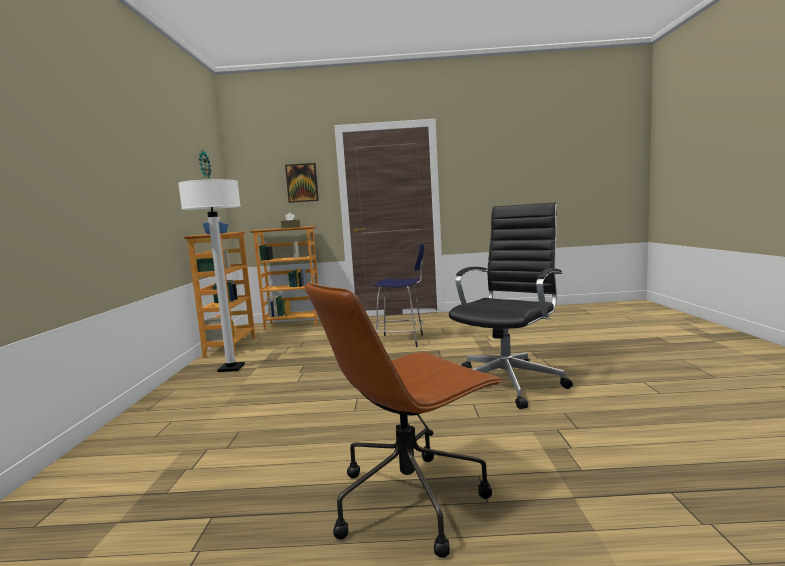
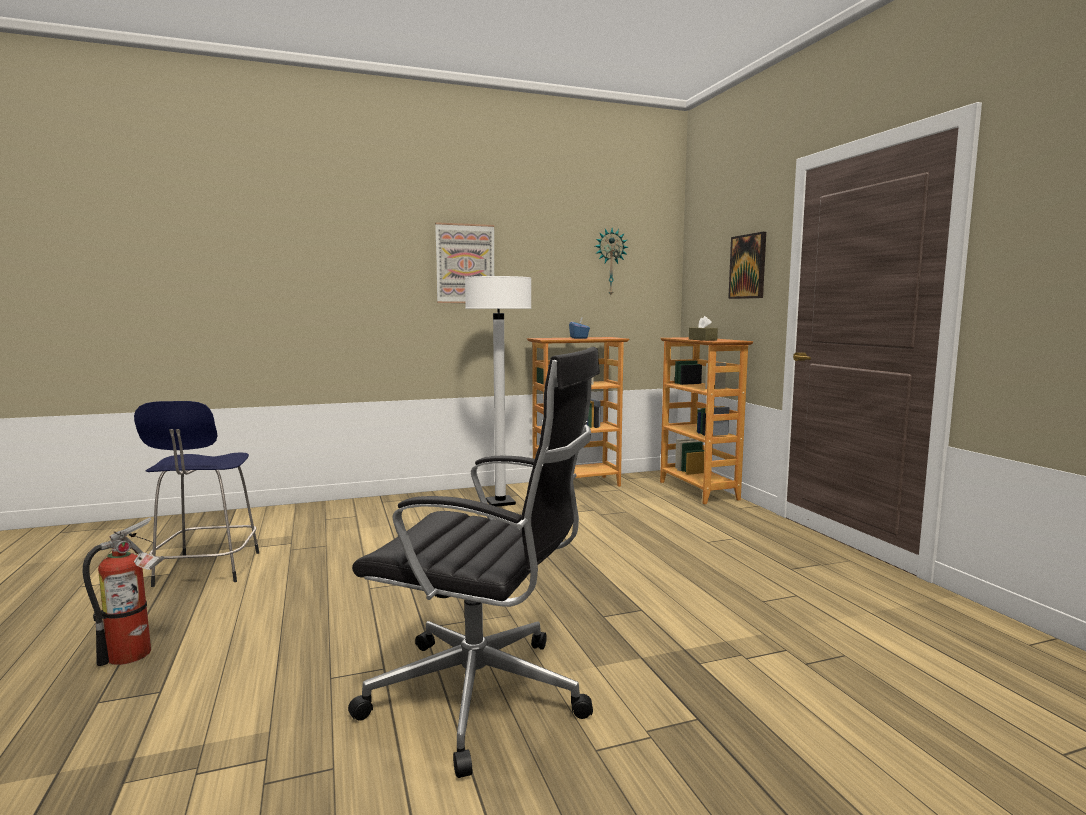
camera: 70 degrees right, 0 degrees up
brown office chair [305,282,503,558] -> fire extinguisher [83,517,165,666]
blue stool [374,244,424,347] -> blue stool moved to [134,401,259,587]
none -> picture [435,222,494,303]

